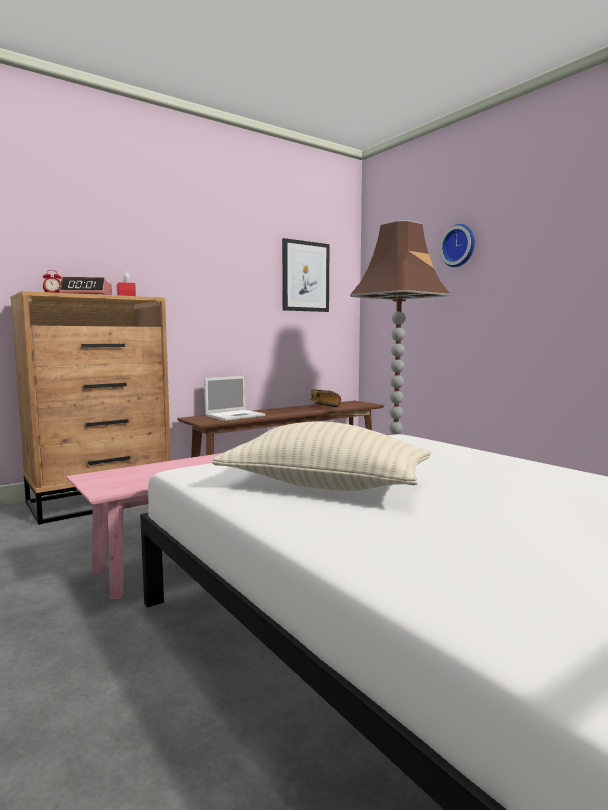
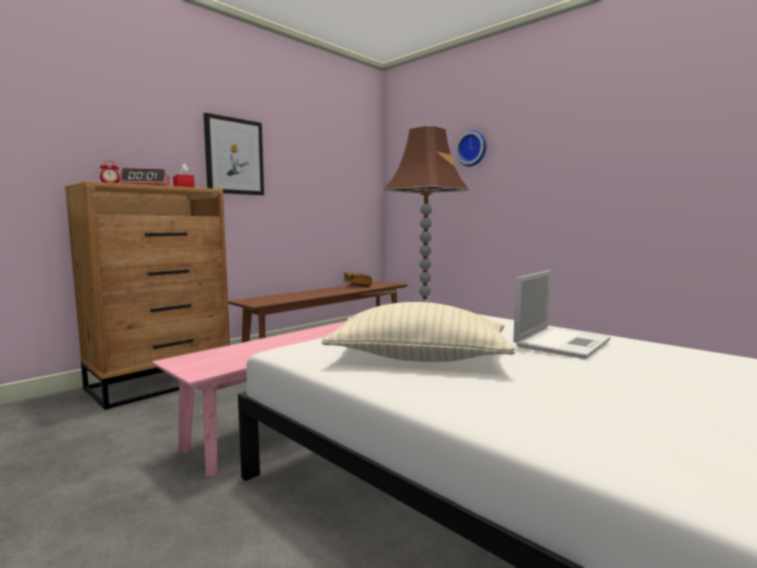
camera: 10 degrees left, 0 degrees up
laptop [204,376,265,421] -> laptop moved to [513,270,611,359]
picture [282,238,329,312] -> picture moved to [204,113,264,195]

